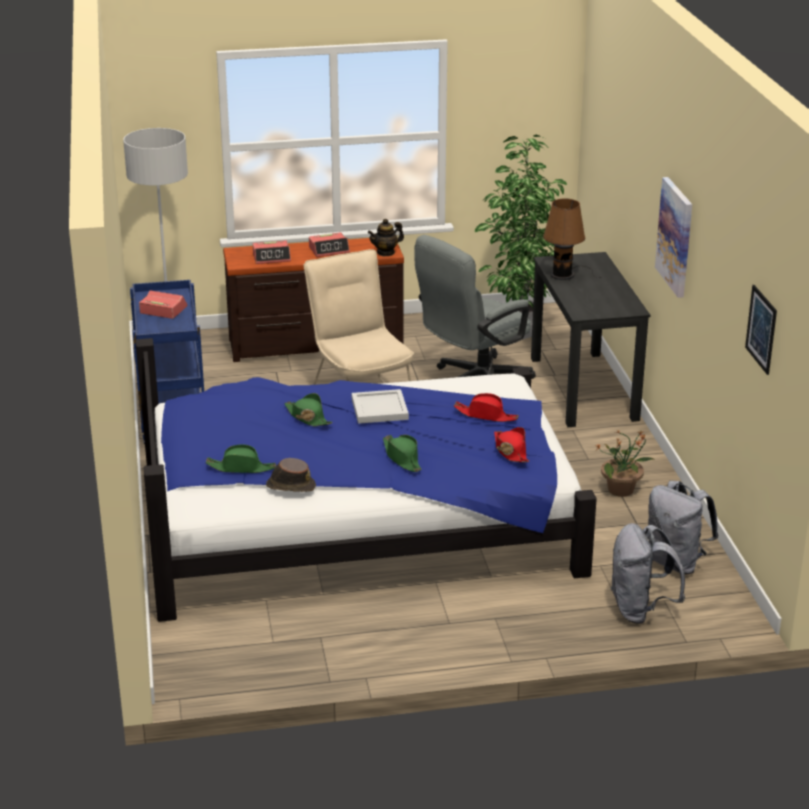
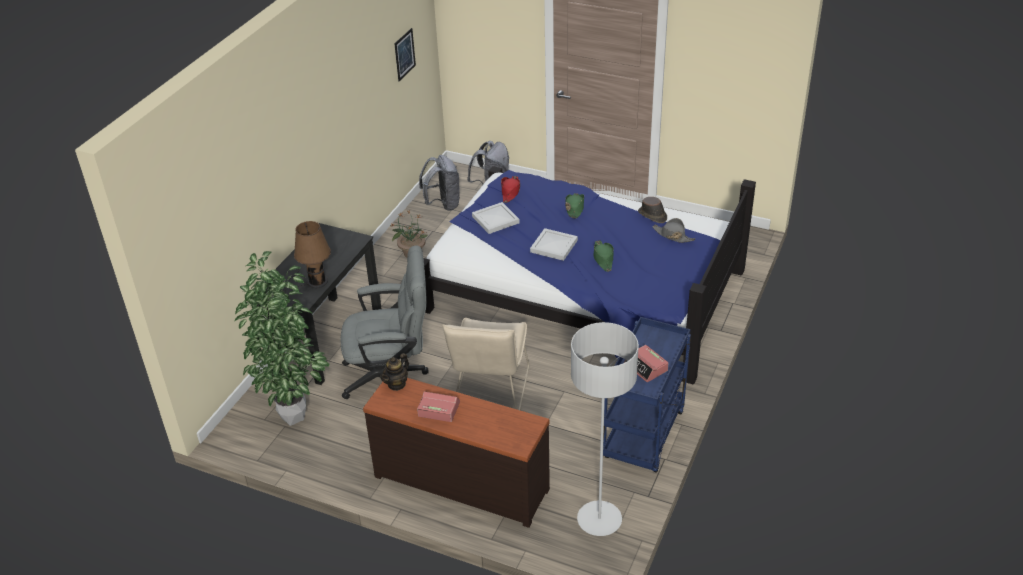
camera: 145 degrees left, 10 degrees up
green hat [206,444,276,473] -> grey hat [653,218,695,243]
alarm clock [253,241,291,264] -> none
teapot [368,219,404,256] -> teapot turned 120 degrees clockwise [380,353,409,391]
red hat [454,393,519,422] -> white tray [472,202,520,234]
picture [655,177,692,298] -> none

